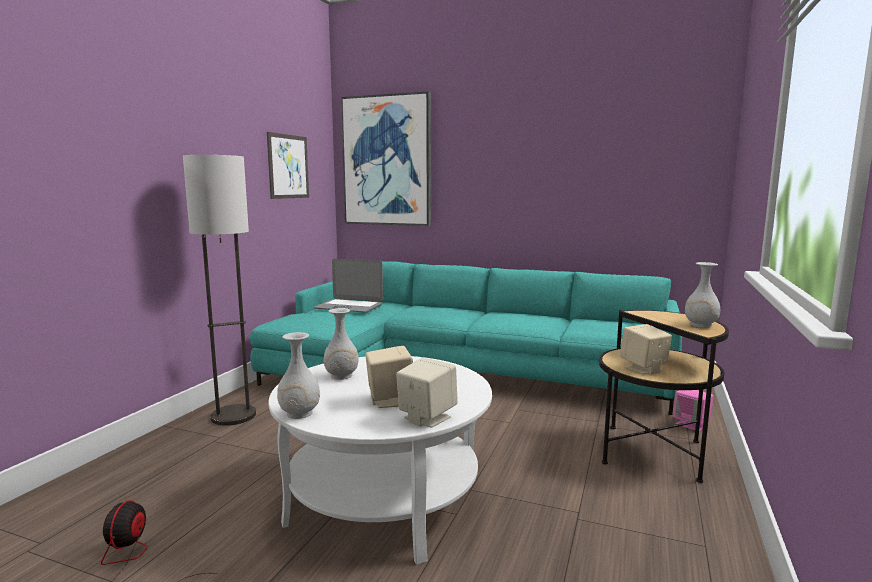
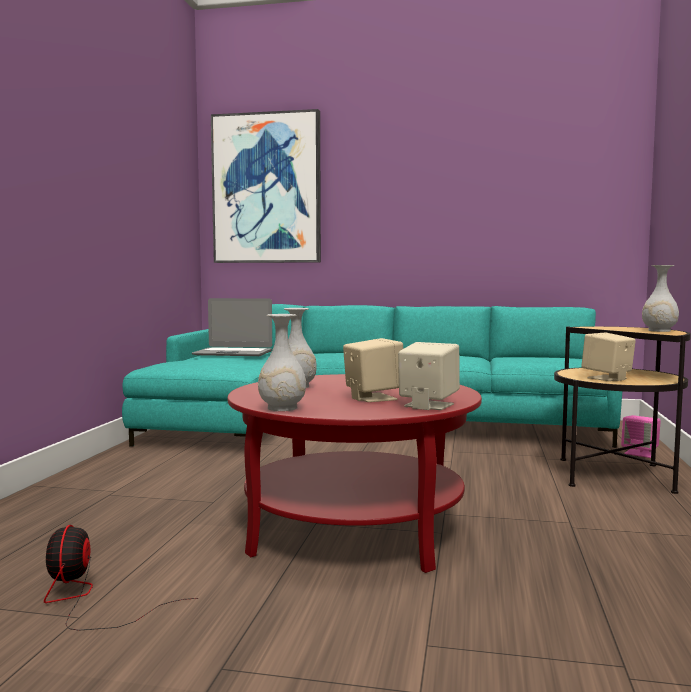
camera: 10 degrees left, 5 degrees down
floor lamp [183,155,256,426] -> none
picture [267,132,309,199] -> none
white coffee table [269,356,492,564] -> red coffee table [228,374,482,573]

